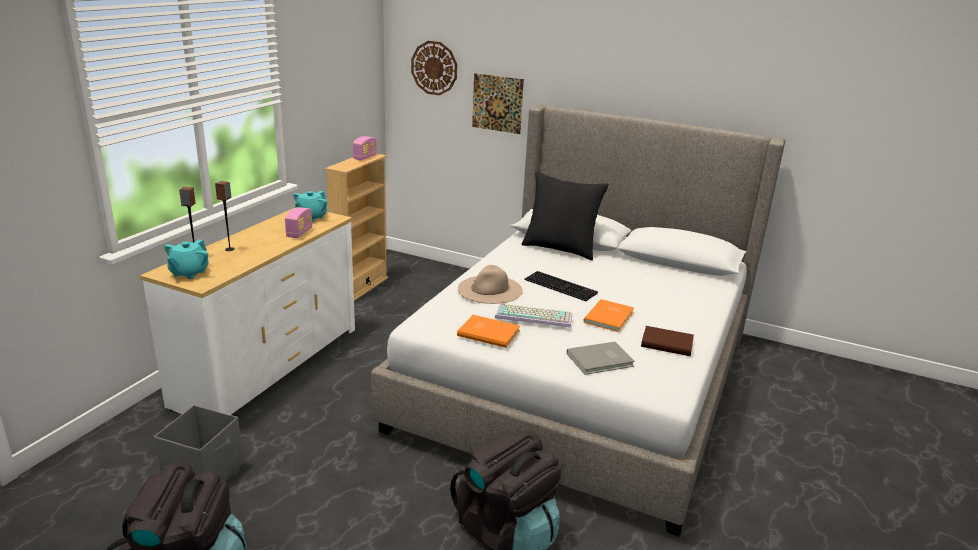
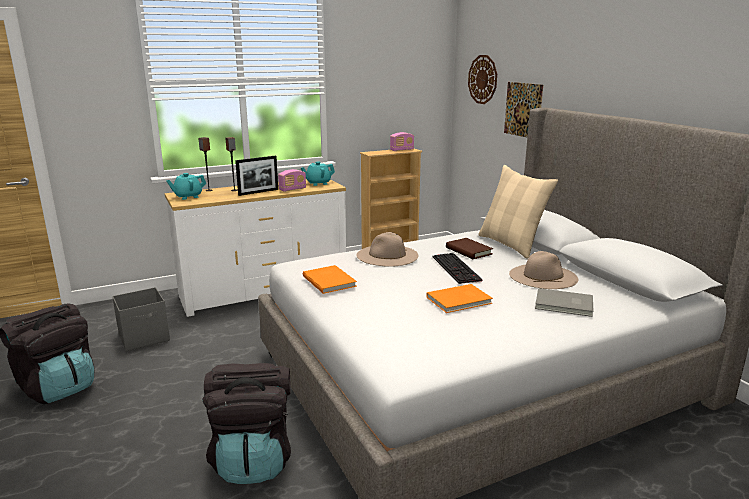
camera: 40 degrees right, 5 degrees down
keyboard [495,303,572,328] -> none
black pillow [521,171,609,260] -> beige pillow [478,165,558,259]
grey book [567,342,635,375] -> grey book moved to [535,288,593,317]
brown book [641,326,694,356] -> brown book moved to [446,238,493,259]
none -> picture frame [235,156,278,196]
none -> beige hat [509,251,578,289]

